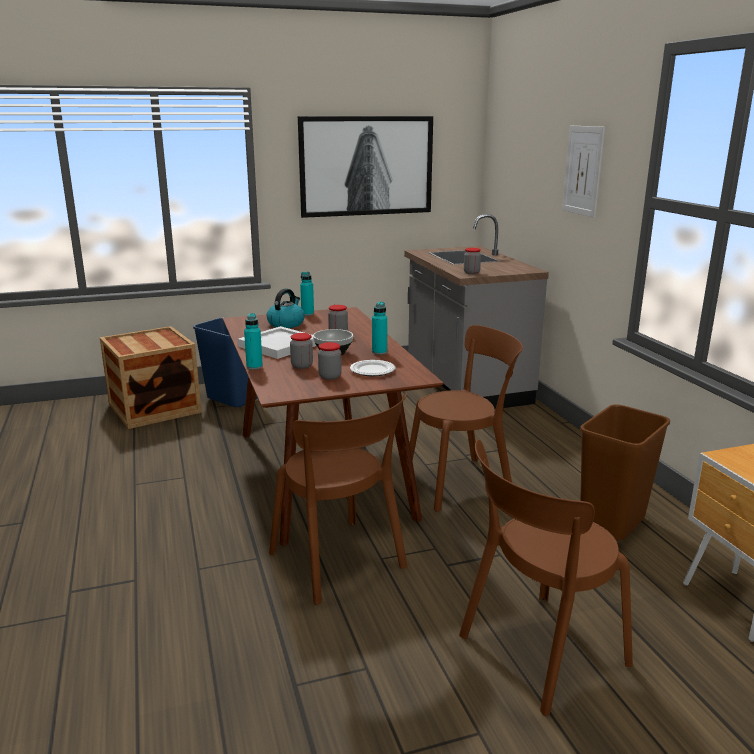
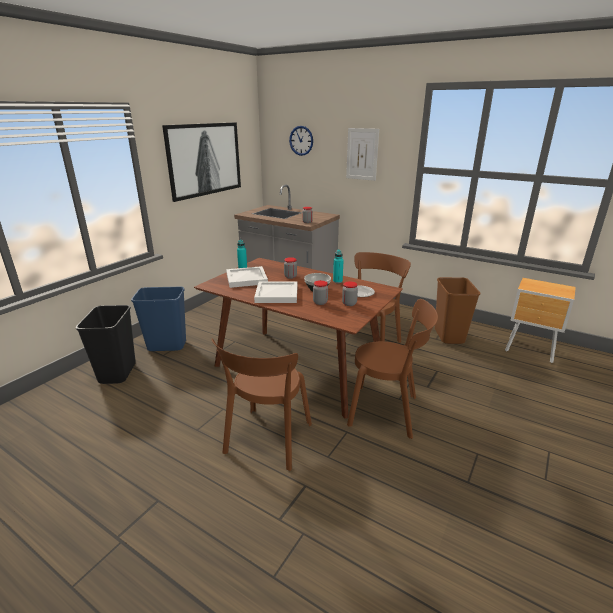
camera: 40 degrees left, 5 degrees up
crate [100,326,201,429] -> black trash can [76,305,136,384]
turquoise bottle [244,313,263,370] -> none
kettle [267,289,305,328] -> white tray [226,266,268,288]
brown chair [459,439,633,716] -> brown chair moved to [212,339,312,471]
none -> wall clock [289,126,313,156]

